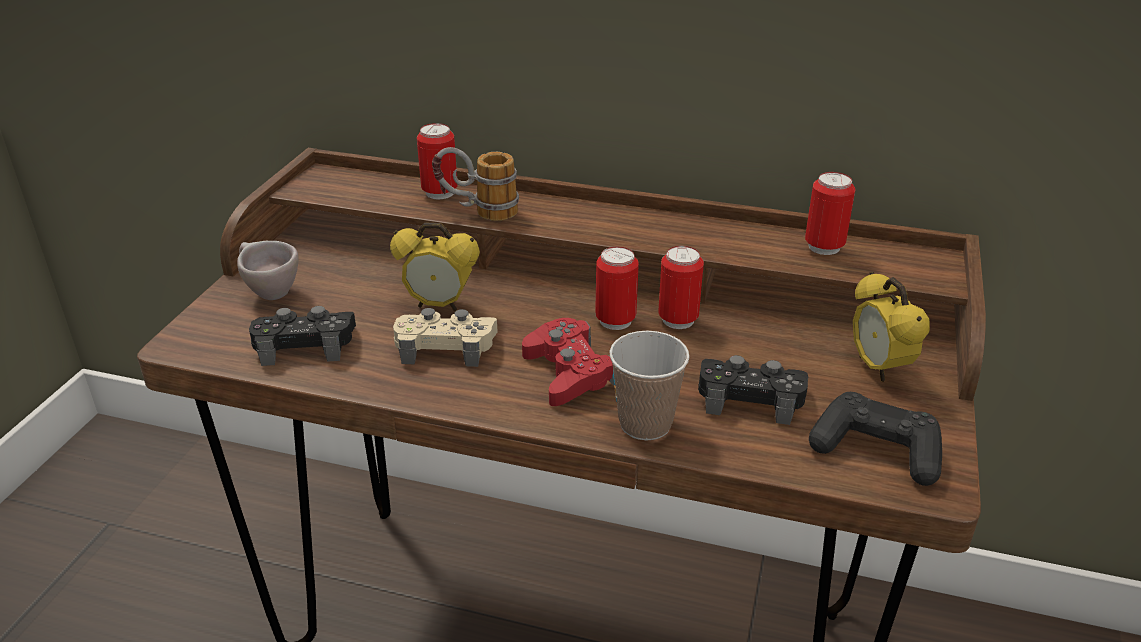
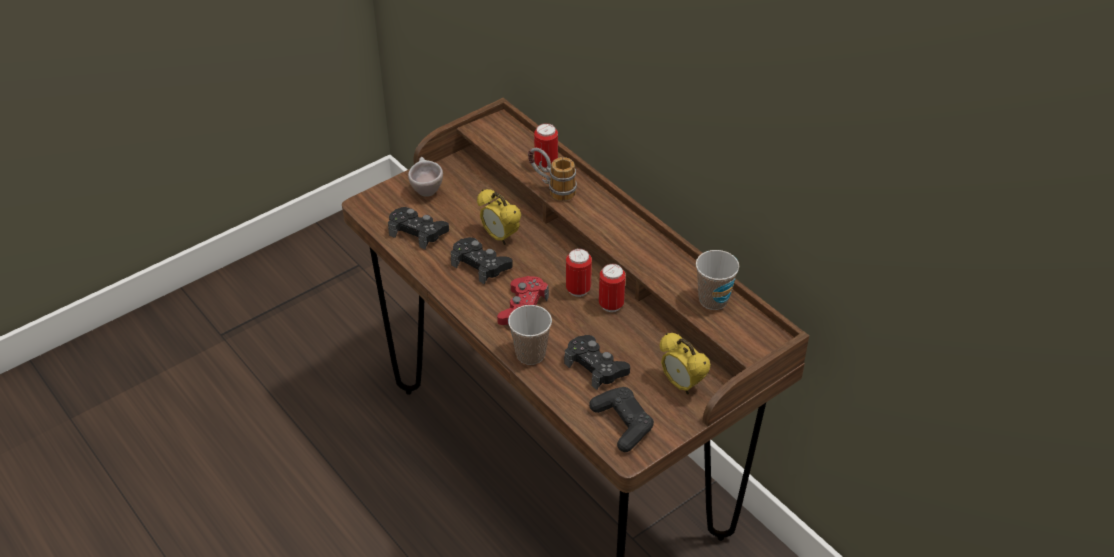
camera: 35 degrees right, 10 degrees up
beige game controller [393,308,498,367] -> black game controller [451,237,513,284]
can [805,172,855,255] -> cup [696,250,739,310]
alarm clock [853,272,930,382] -> alarm clock turned 60 degrees counterclockwise [660,333,711,395]

